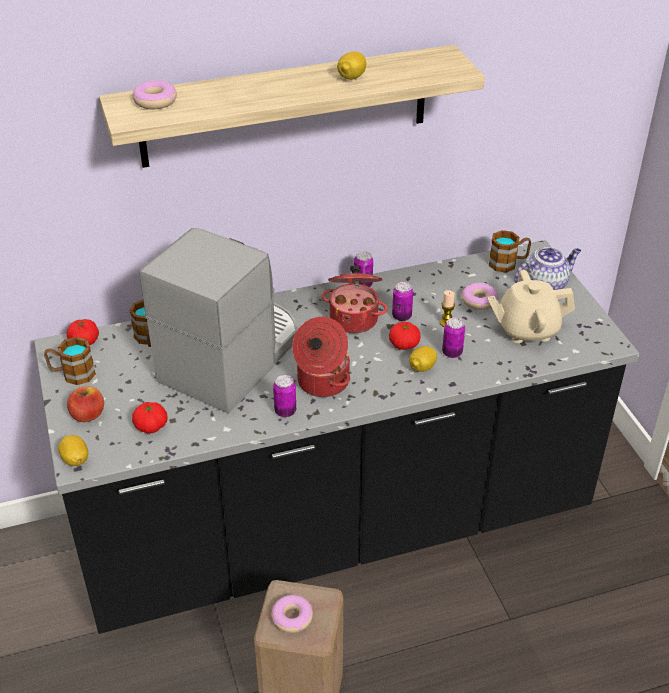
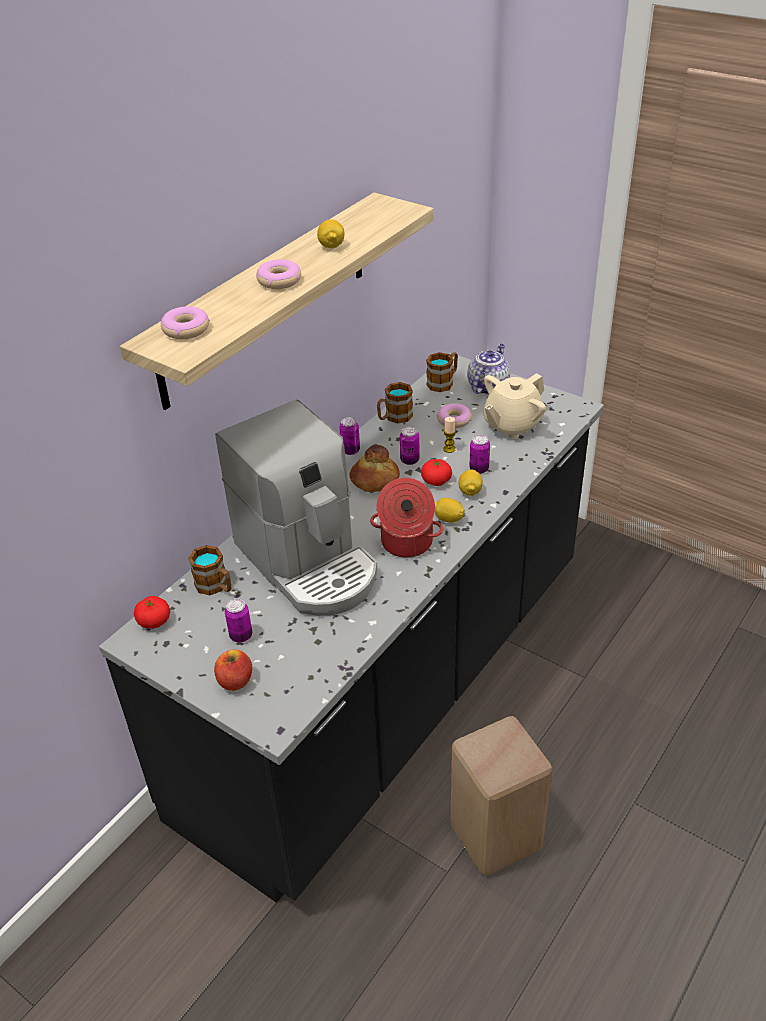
camera: 35 degrees left, 0 degrees up
mug [44,337,96,385] -> mug moved to [377,382,413,423]
lemon [58,435,88,466] -> lemon moved to [435,498,465,523]
tomato [132,402,167,434] -> none
coffee machine [139,228,298,413] -> coffee machine turned 150 degrees clockwise [215,399,377,616]
donut [271,595,313,633] -> donut moved to [256,259,301,289]
can [273,375,296,417] -> can moved to [225,599,252,643]
cooking pot [322,266,388,333] -> bread [350,445,400,492]

